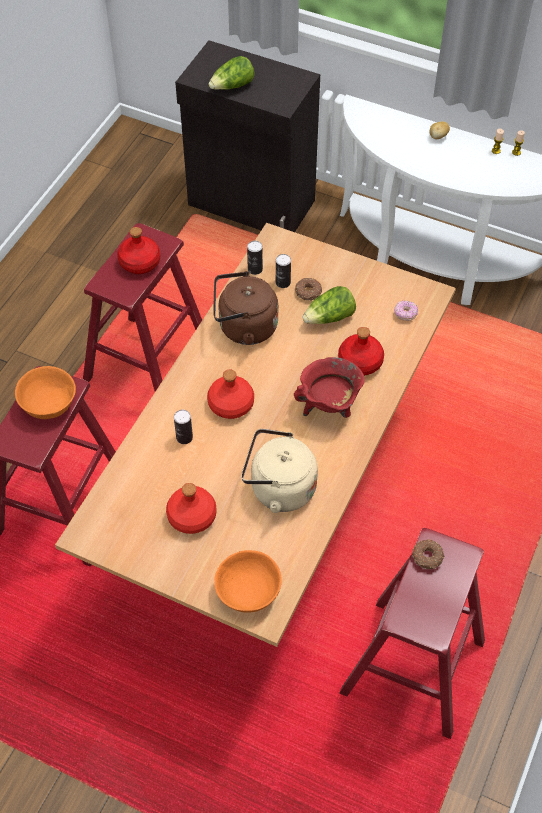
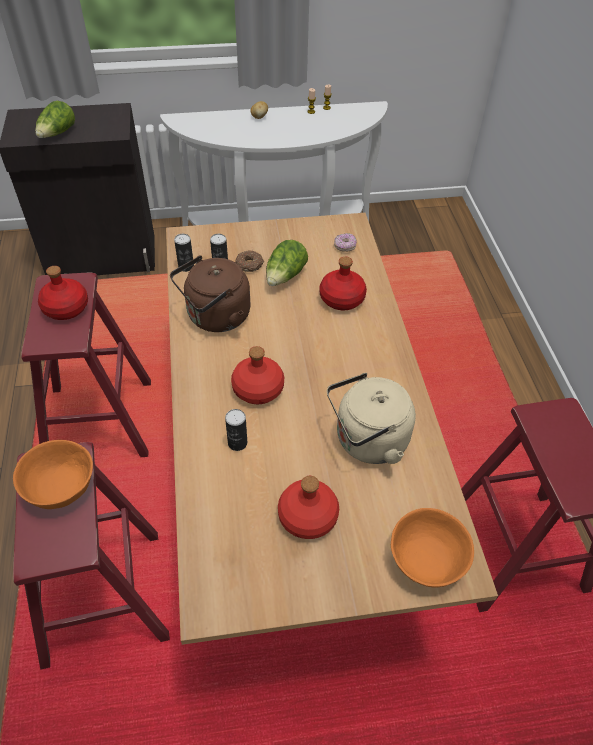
camera: 35 degrees left, 5 degrees down
red cooking pot [294,357,365,418] -> none
donut [412,539,445,569] -> none

